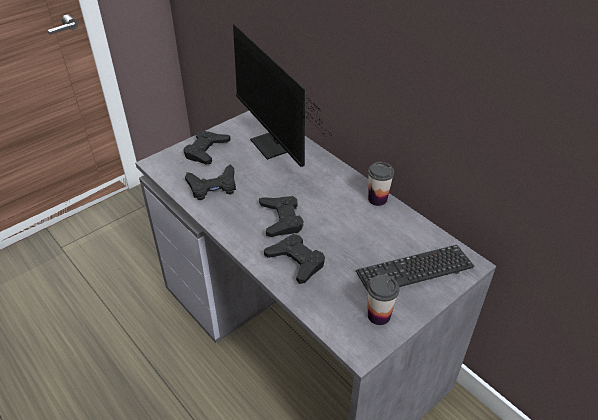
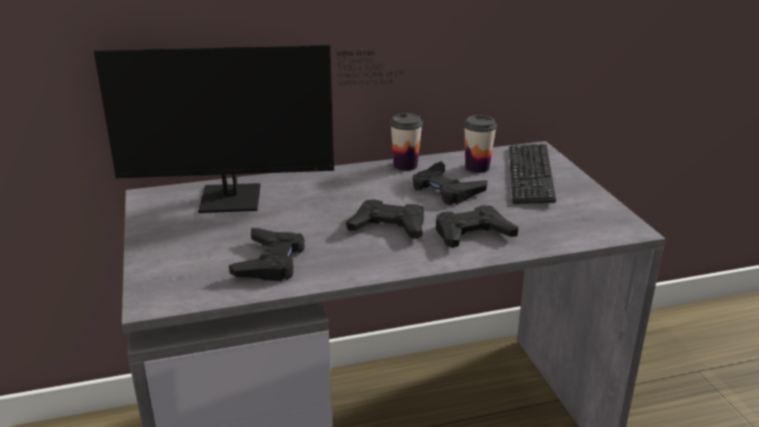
camera: 65 degrees left, 15 degrees down
black game controller [184,130,231,164] -> black game controller moved to [412,161,488,205]
cup [367,274,399,325] -> cup moved to [464,115,497,173]

